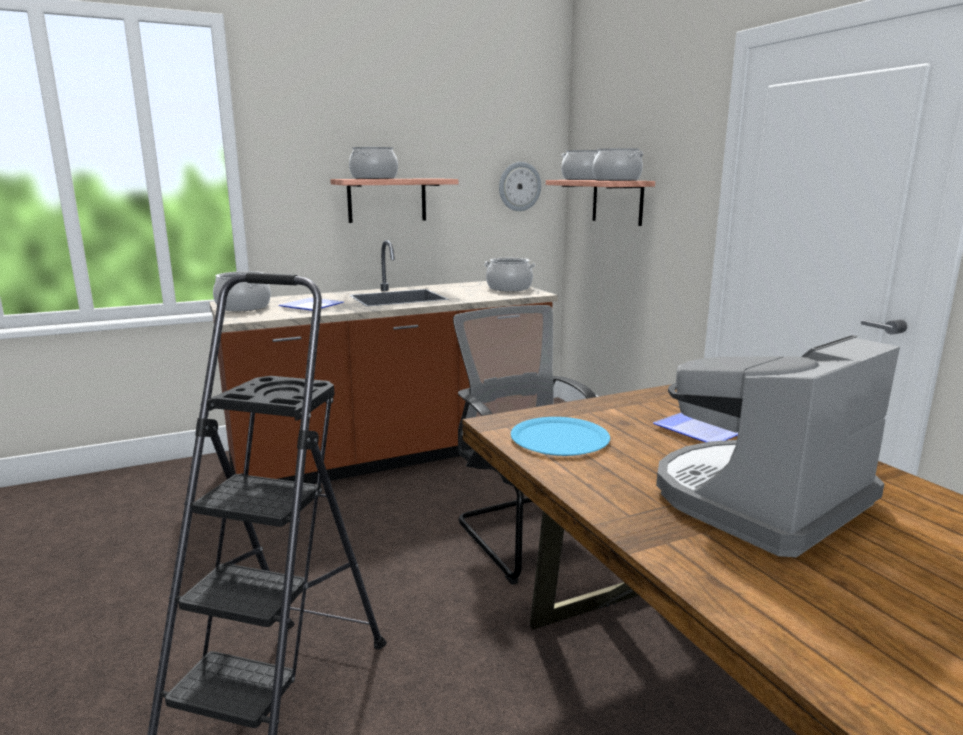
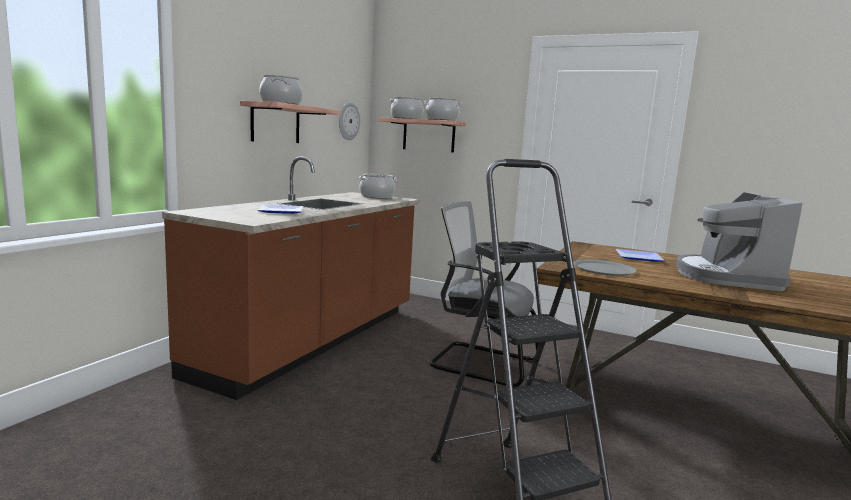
camera: 40 degrees left, 5 degrees down
cooking pot [213,271,271,311] -> none
blue plate [511,417,610,456] -> grey plate [573,259,637,276]

